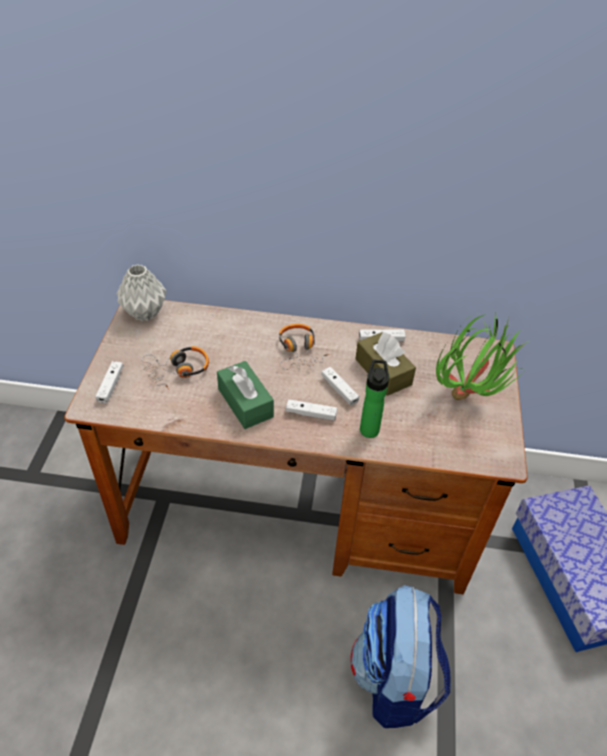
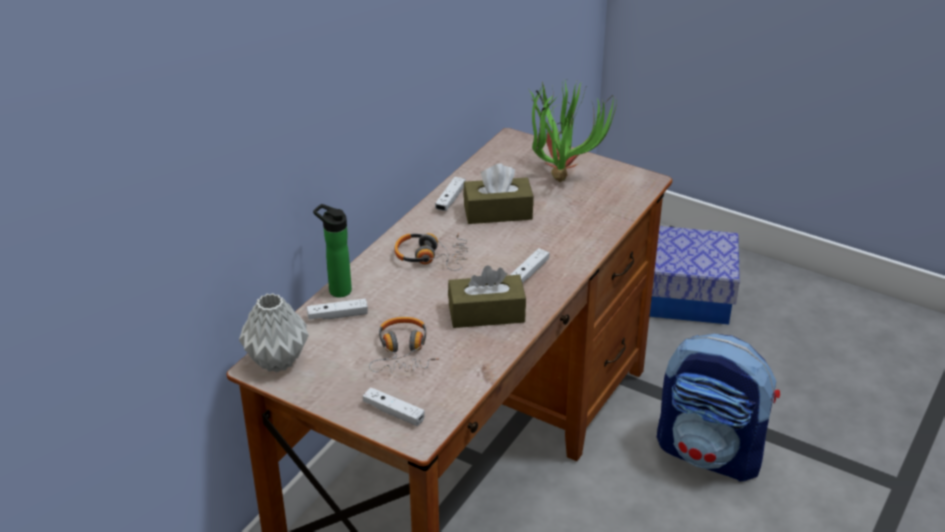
camera: 65 degrees left, 10 degrees down
green tissue box [217,361,274,429] -> brown tissue box [448,265,526,328]
white game controller [321,367,359,406] -> white game controller moved to [307,299,368,320]
bottle [360,360,389,438] -> bottle moved to [313,204,352,297]

